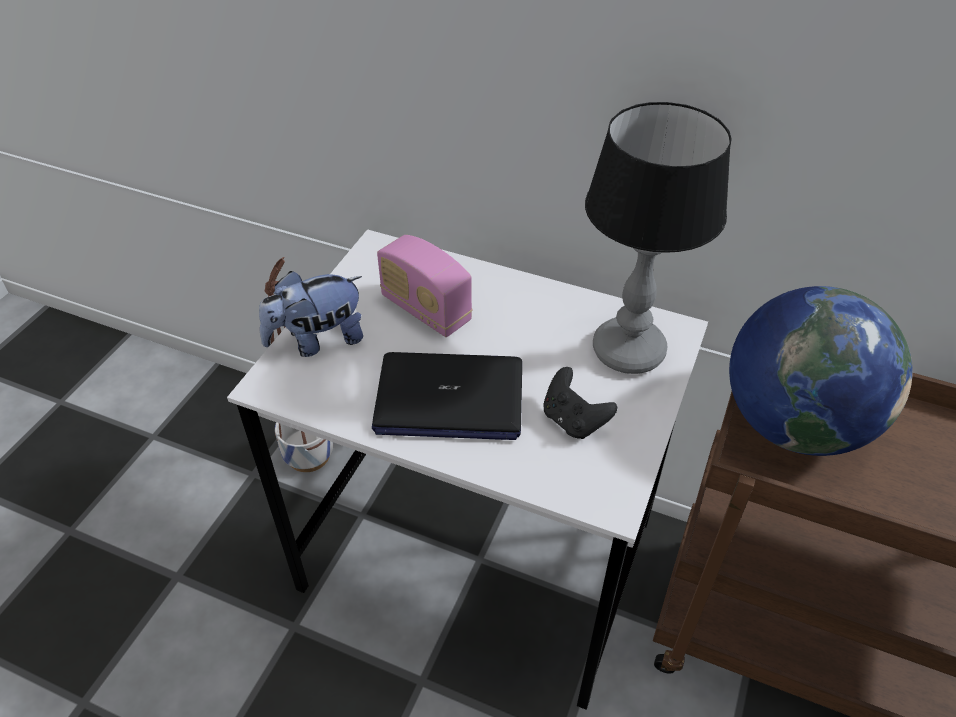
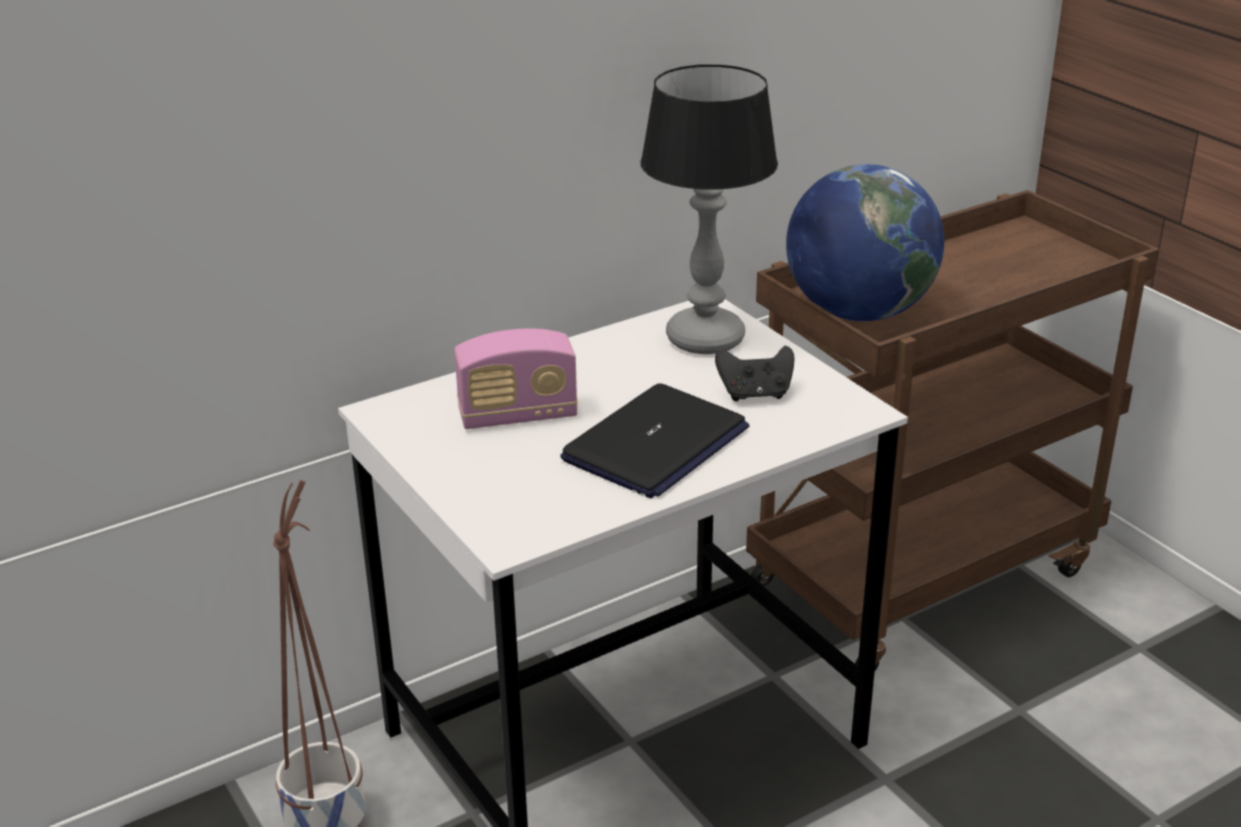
camera: 55 degrees left, 15 degrees down
plush toy [259,271,363,357] -> none

